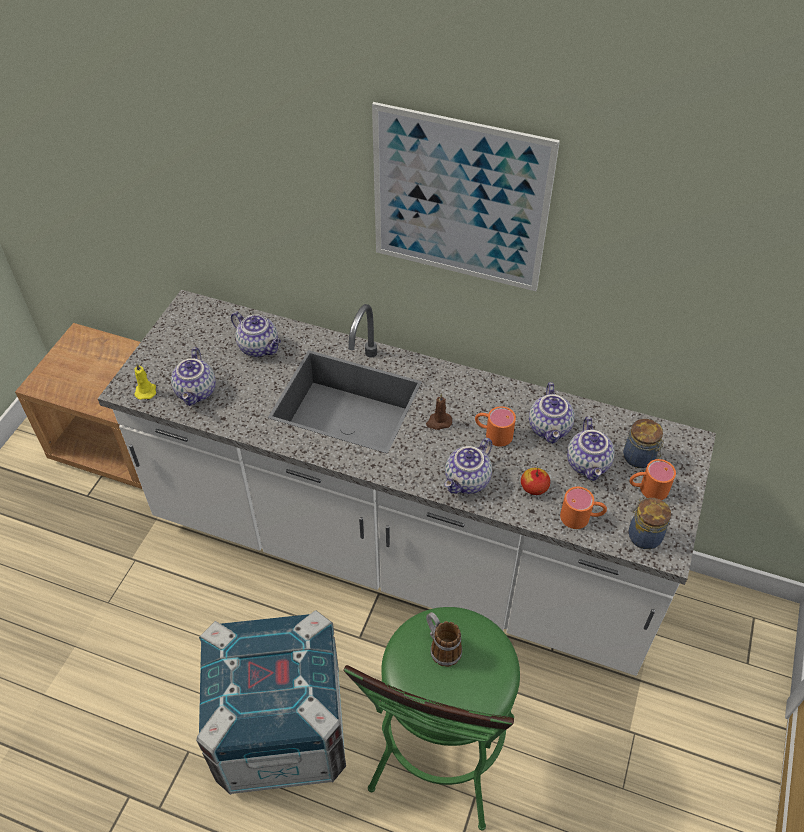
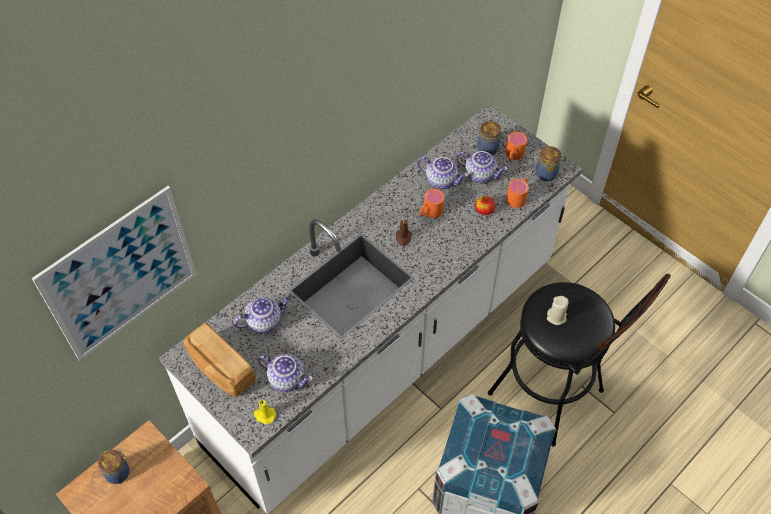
camera: 65 degrees left, 5 degrees up
green stool [343,607,520,831] -> black stool [488,274,671,447]
picture [372,102,560,291] -> picture moved to [32,186,197,361]
mug [426,612,462,667] -> beige candle [547,296,568,325]
teapot [445,438,492,494] -> none
none -> jar [98,449,130,484]
none -> bread [184,323,256,397]

